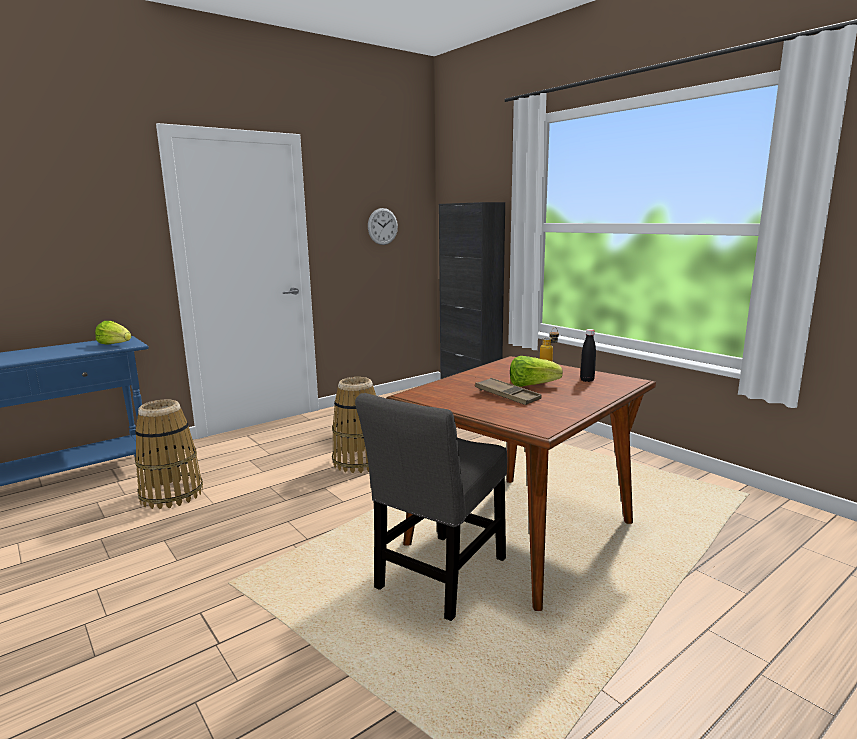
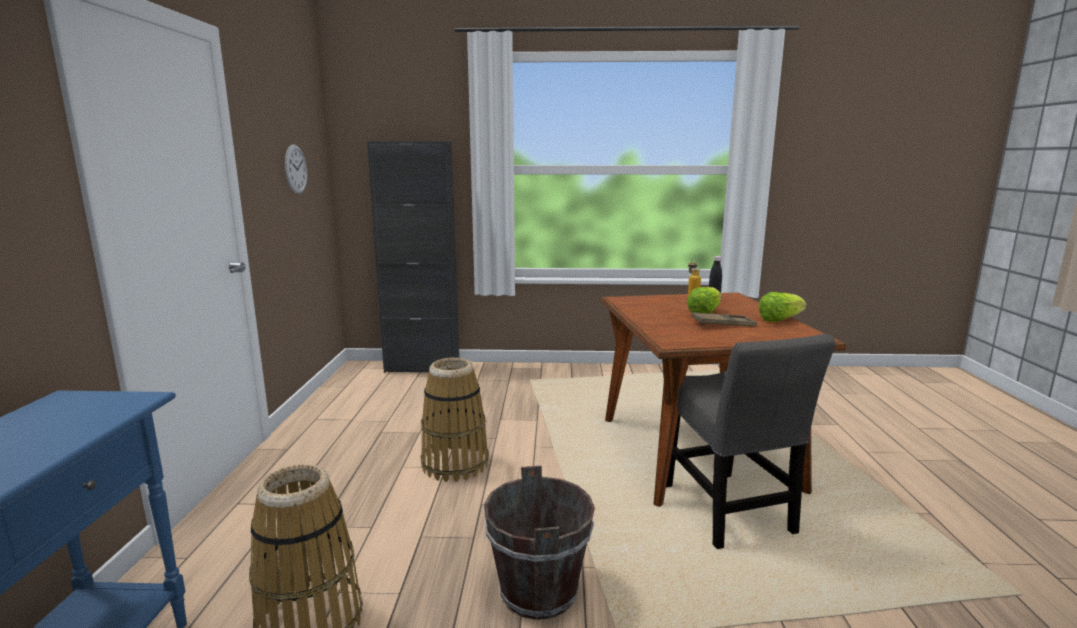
camera: 50 degrees left, 0 degrees up
lettuce [95,321,131,344] -> lettuce moved to [759,292,807,322]
none -> brown bucket [484,465,595,620]

